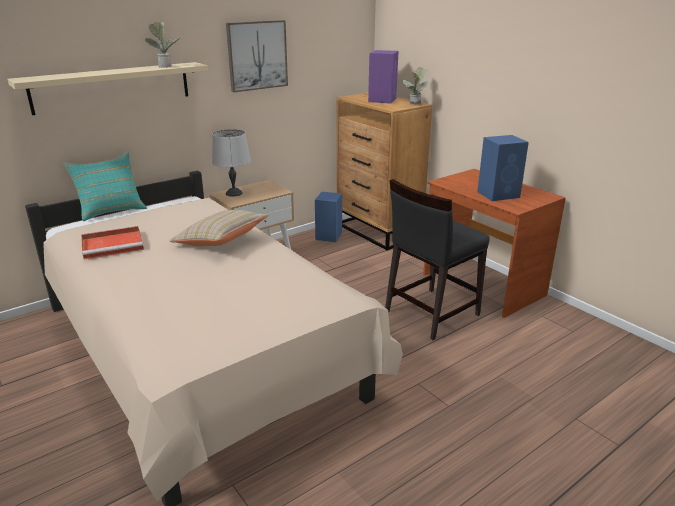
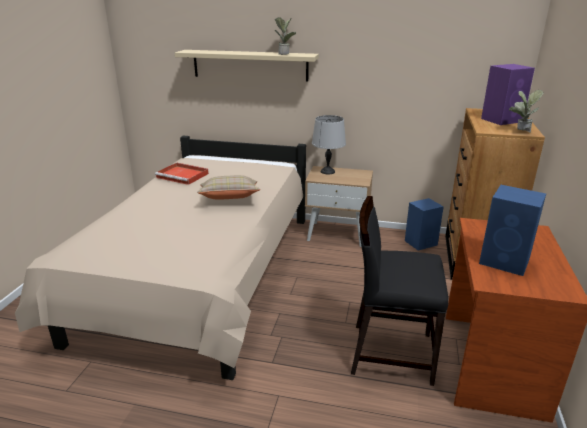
camera: 50 degrees right, 0 degrees up
turquoise pillow [63,152,147,221] -> none
picture [226,20,288,92] -> none

